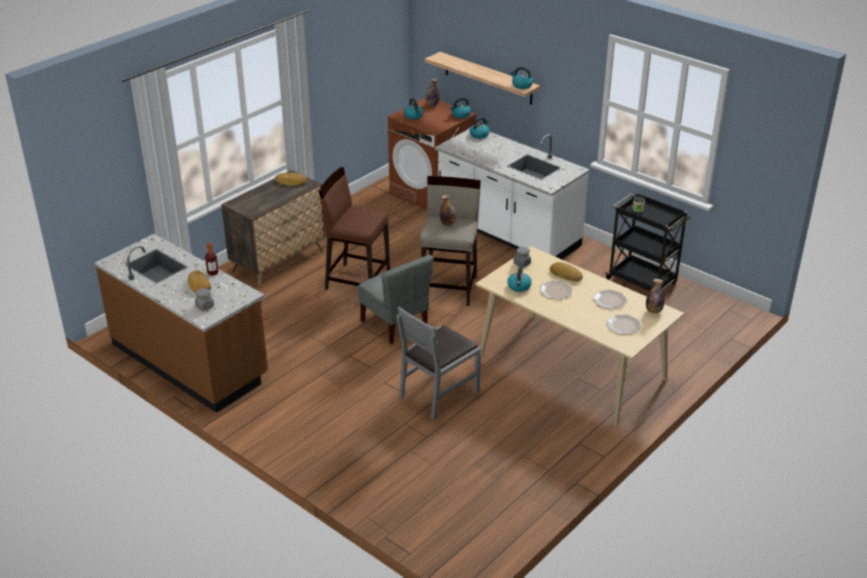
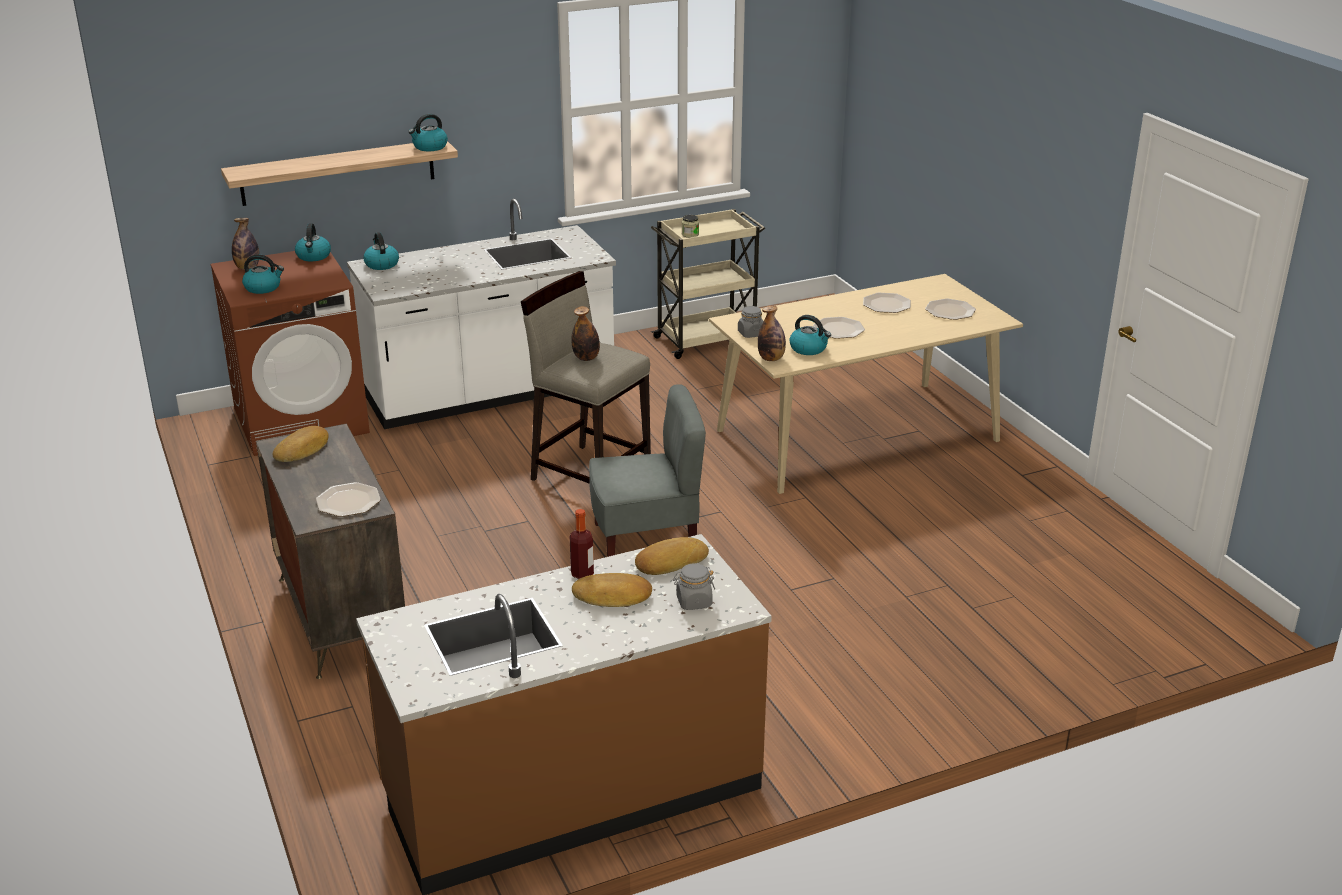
camera: 65 degrees left, 5 degrees down
brown stool [319,167,390,290] -> none
grey chair [396,307,481,420] -> none
bread [550,262,583,282] -> bread moved to [635,537,709,575]
black cart [605,193,691,291] -> beige cart [651,209,765,359]
bottle [646,279,665,313] -> bottle moved to [758,306,786,361]
none -> plate [316,482,381,517]

